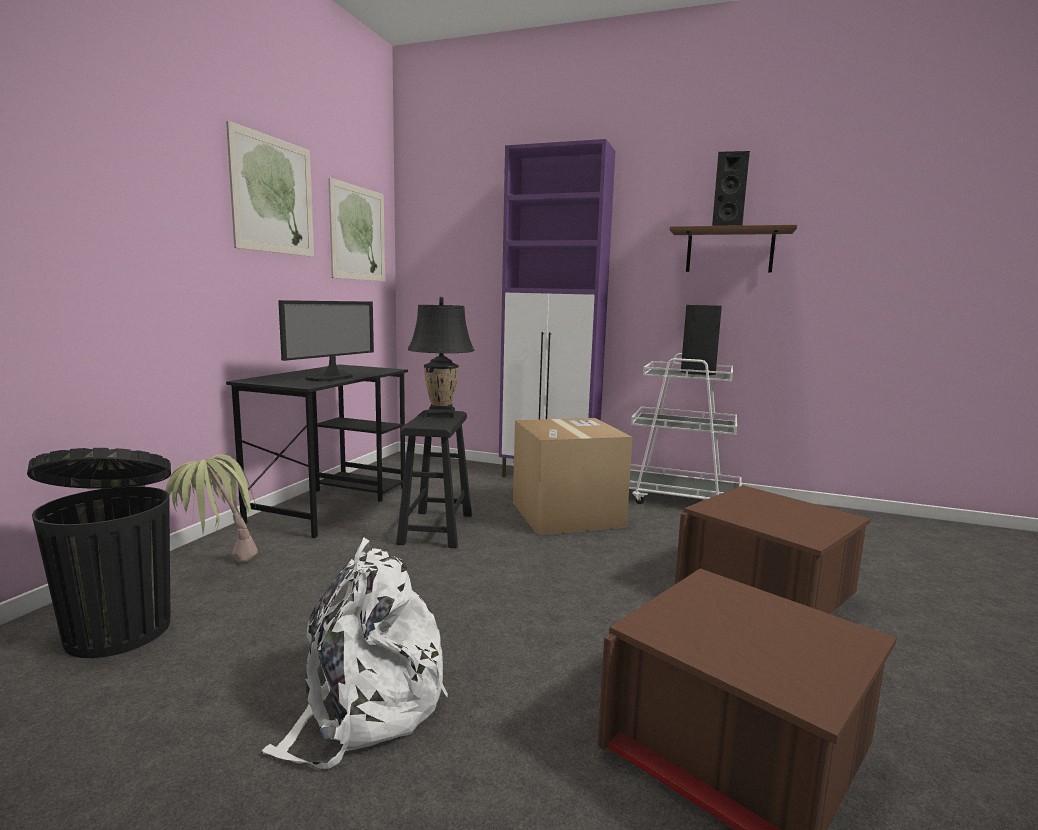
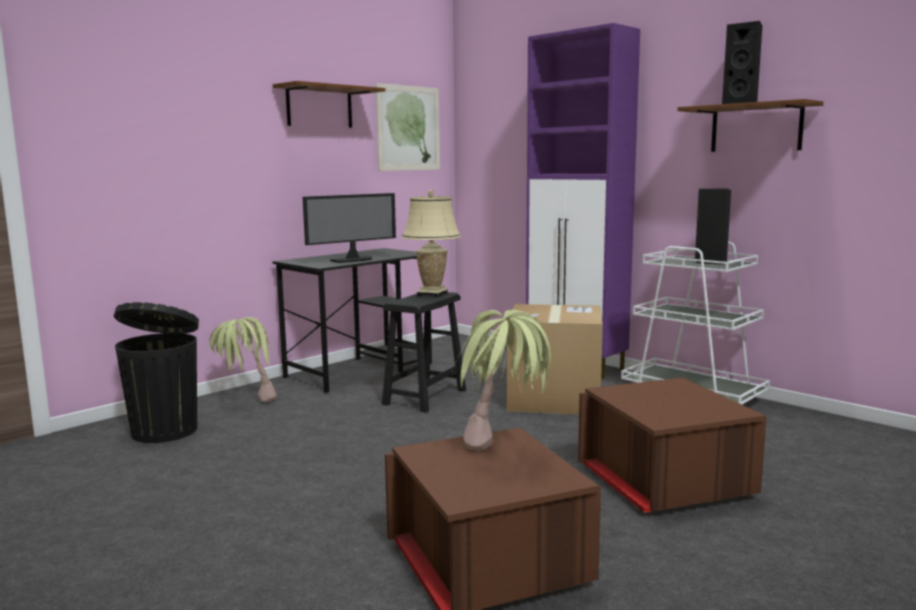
camera: 25 degrees right, 0 degrees up
picture [226,121,314,257] -> brown shelf [273,81,385,128]
white backpack [261,538,448,769] -> none
black table lamp [408,297,475,418] -> beige table lamp [402,190,461,298]
none -> potted plant [452,309,551,451]

